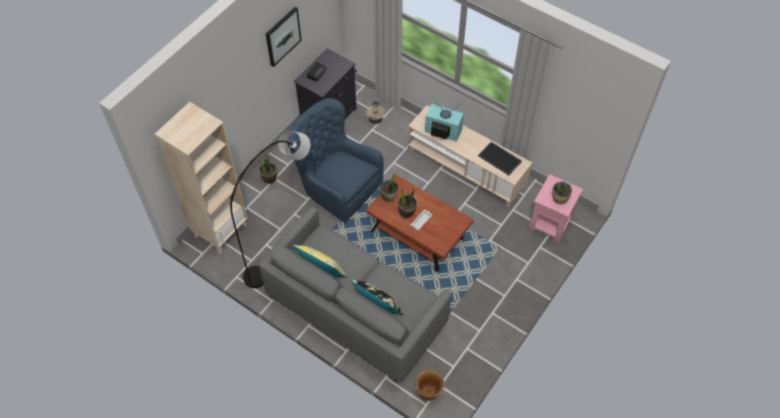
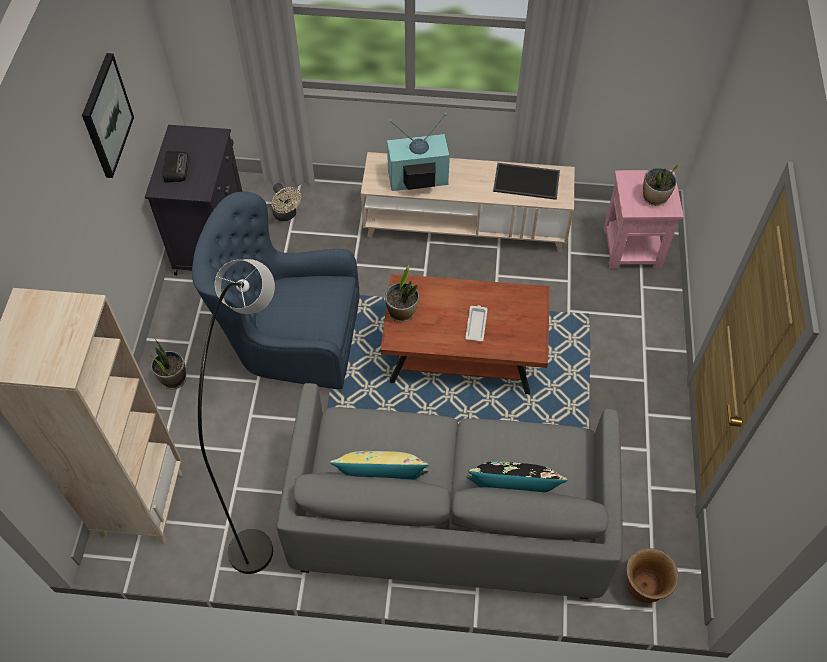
camera: 30 degrees left, 0 degrees up
potted plant [398,188,417,218] -> none

